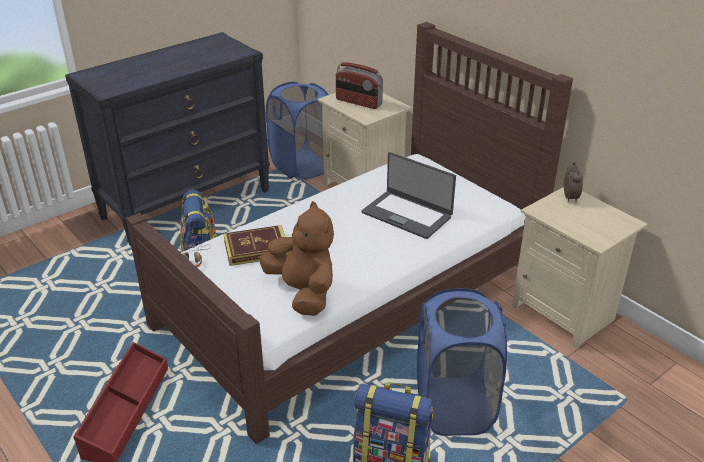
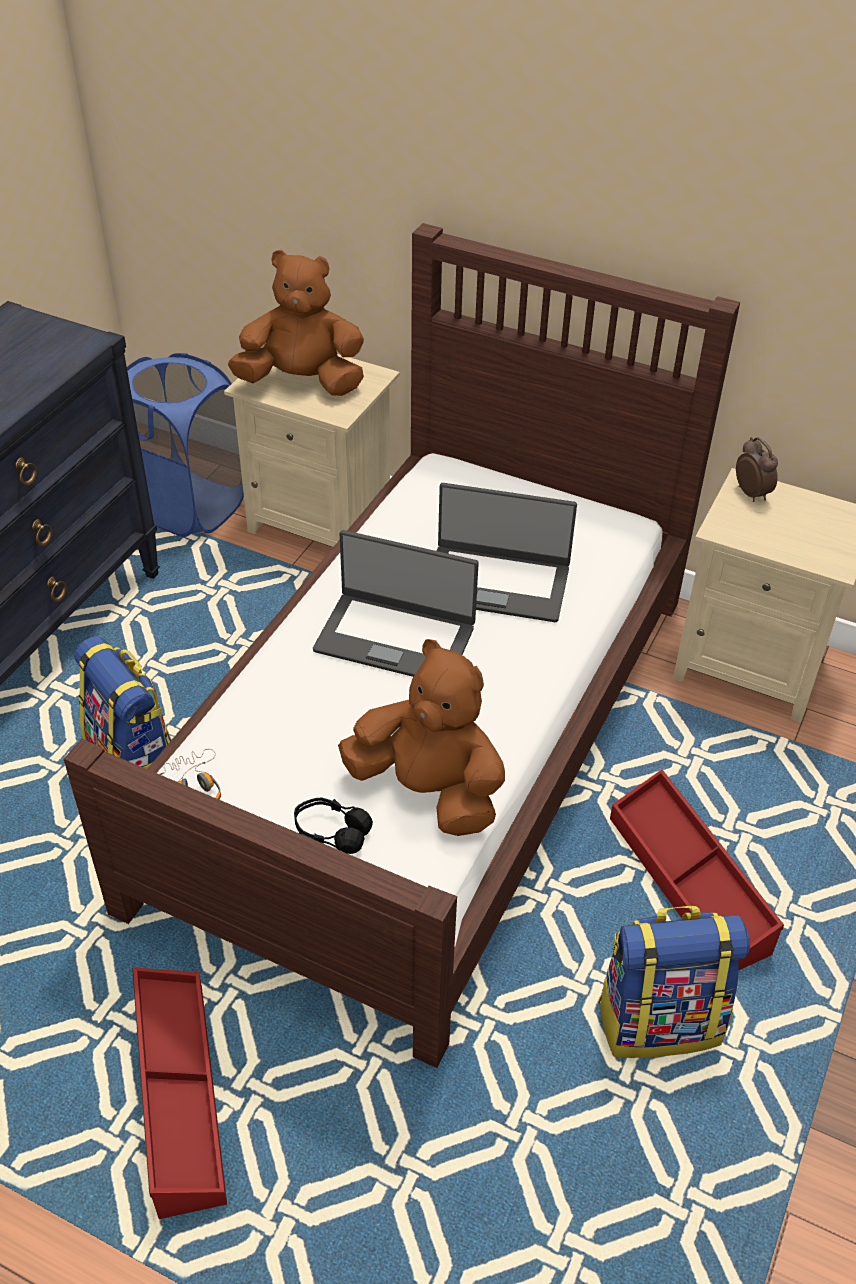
camera: 25 degrees left, 10 degrees up
book [223,225,289,266] -> none
radio [336,62,383,109] -> brown plush toy [228,250,364,396]
blue laundry basket [417,288,507,436] -> red storage box [610,769,784,971]
none -> black headphones [294,798,373,854]
none -> laptop [313,530,479,677]

